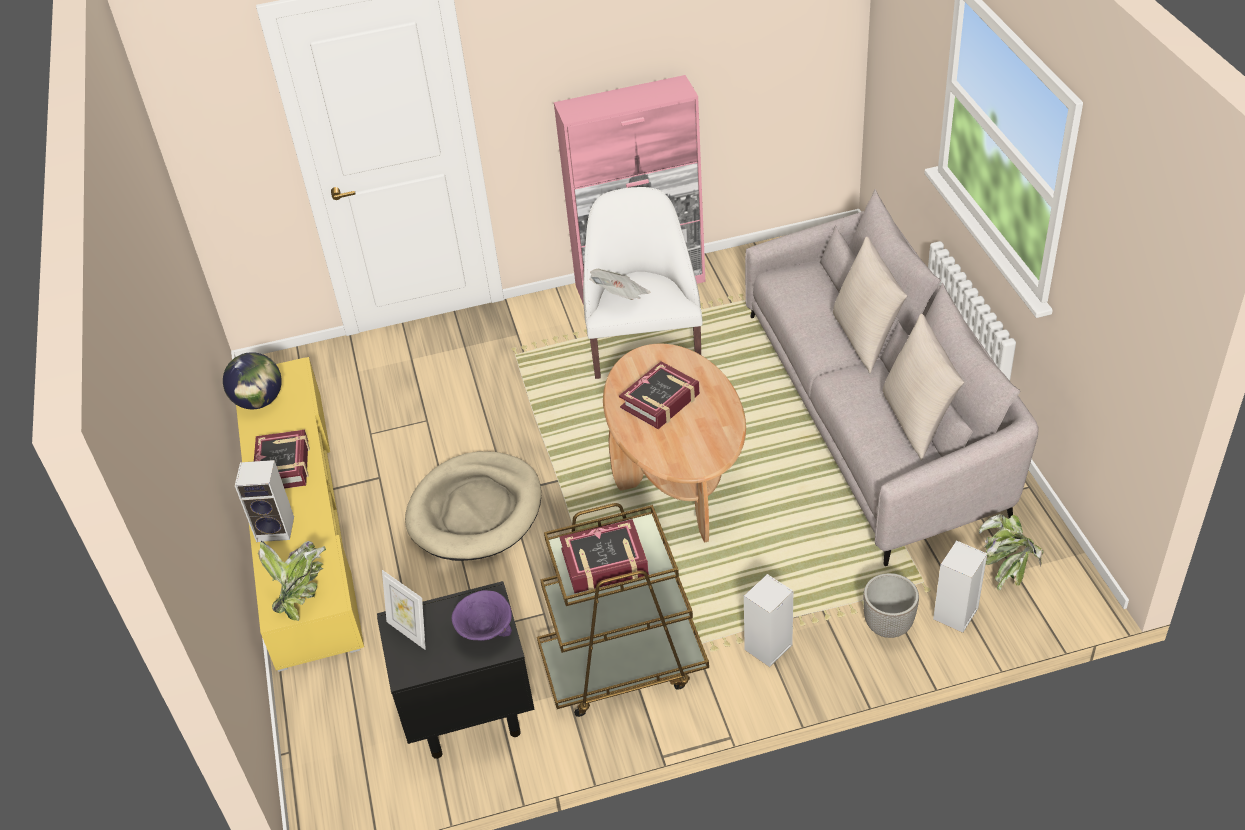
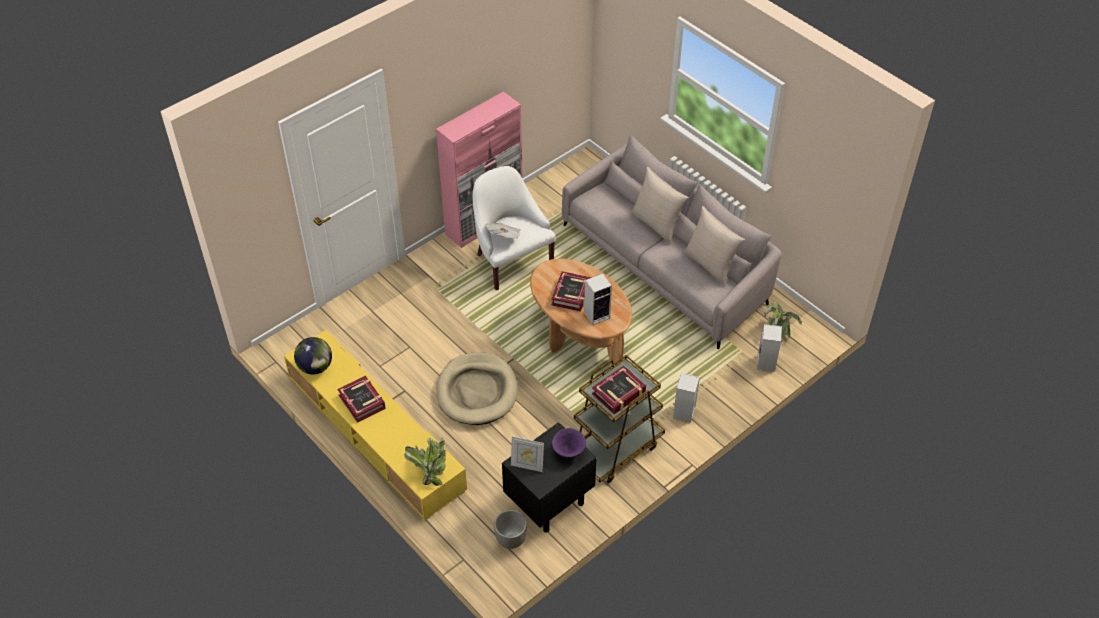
camera: 30 degrees left, 5 degrees up
speaker [235,460,294,542] -> speaker moved to [584,273,612,325]
planter [863,573,919,638] -> planter moved to [494,510,527,549]

